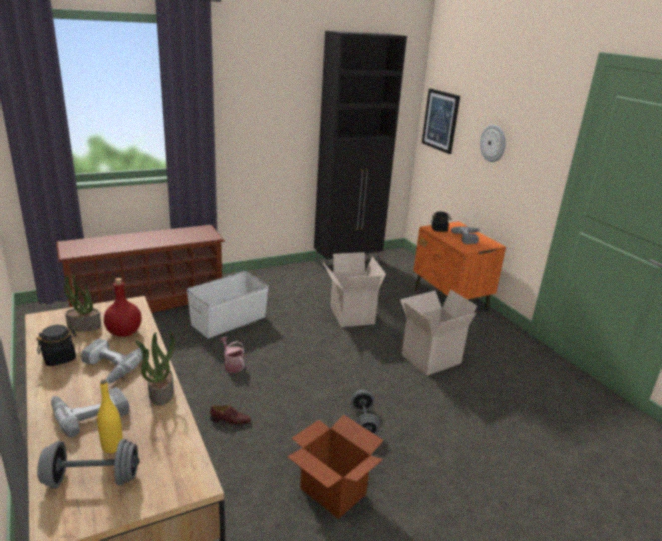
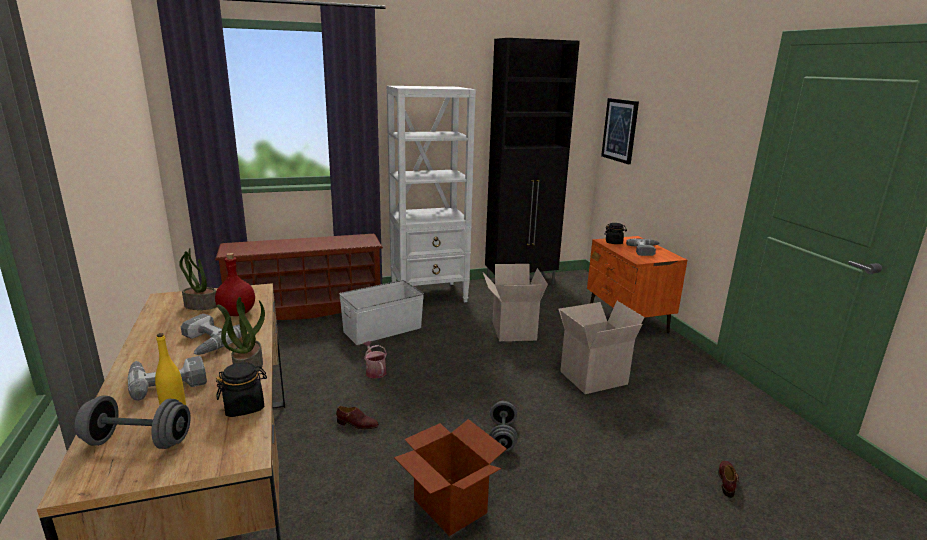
camera: 10 degrees right, 5 degrees down
black jar [36,325,77,366] -> black jar moved to [216,362,267,417]
wall clock [480,125,506,162] -> none
none -> white bookcase [387,86,476,302]
none -> brown shoe [718,461,739,498]

